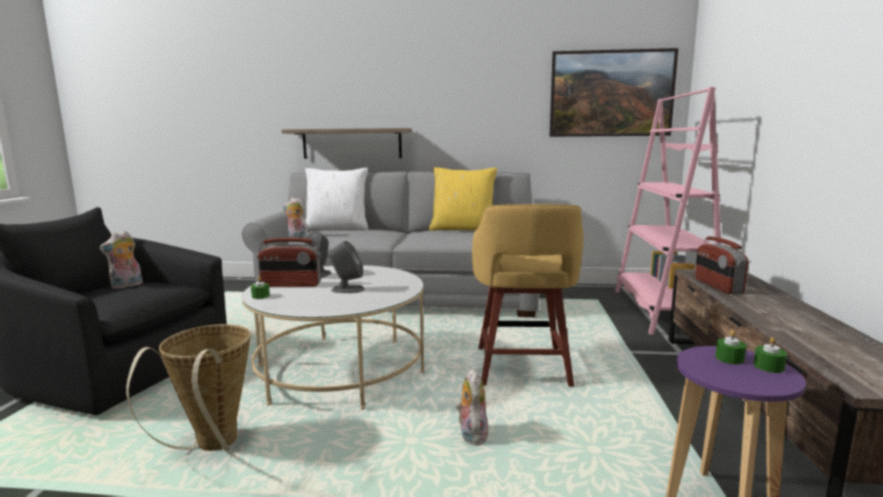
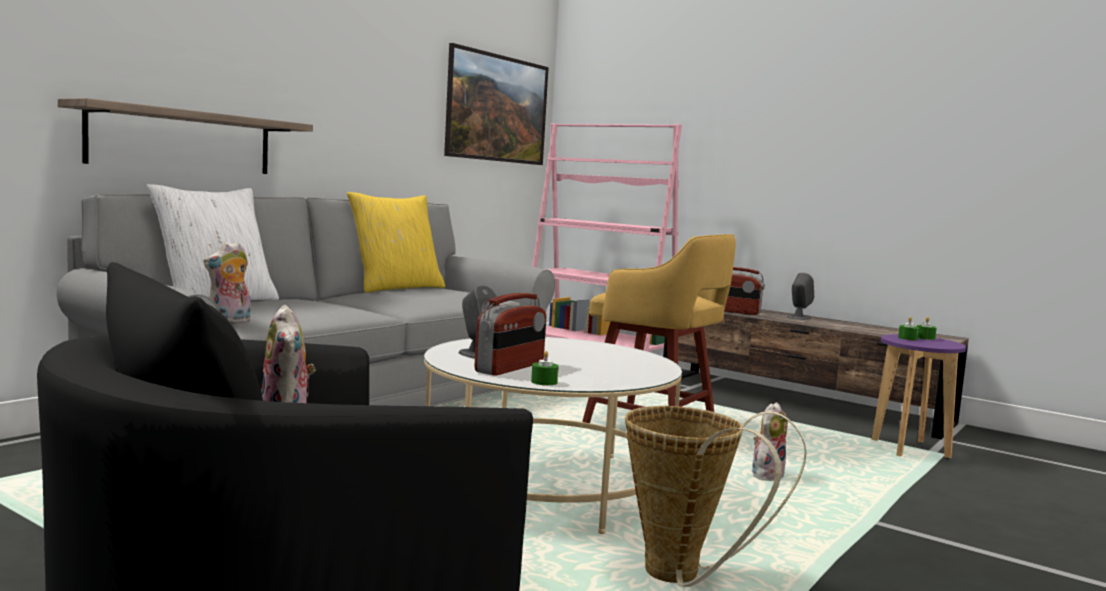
camera: 60 degrees left, 5 degrees down
grey speaker [328,241,364,293] -> grey speaker moved to [787,273,814,320]
plush toy [456,368,488,446] -> plush toy turned 105 degrees clockwise [752,402,788,481]

